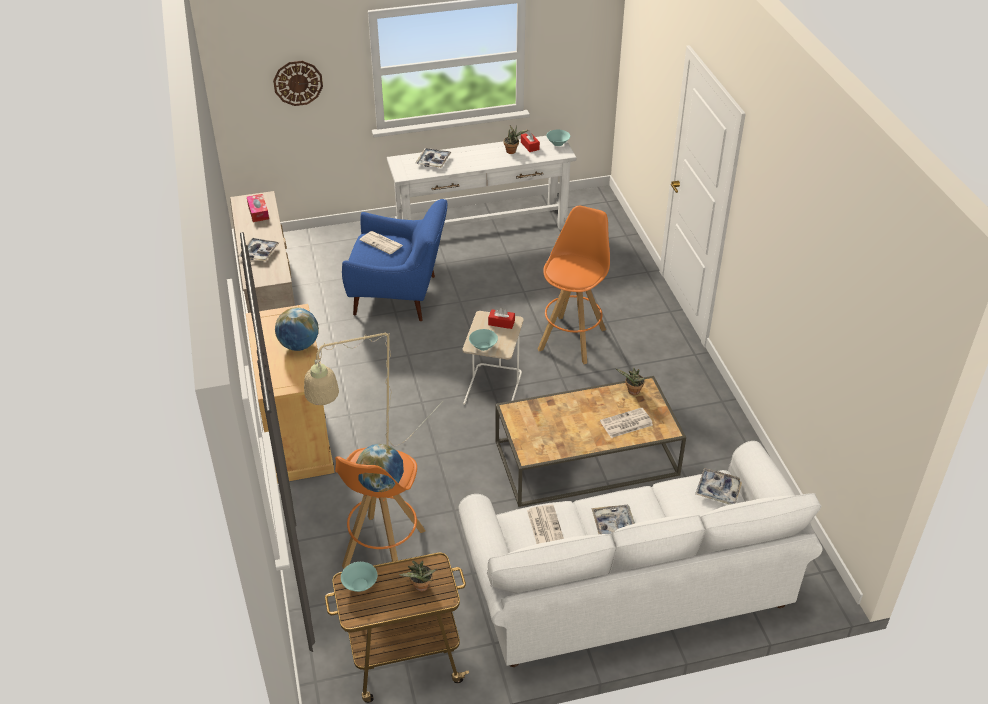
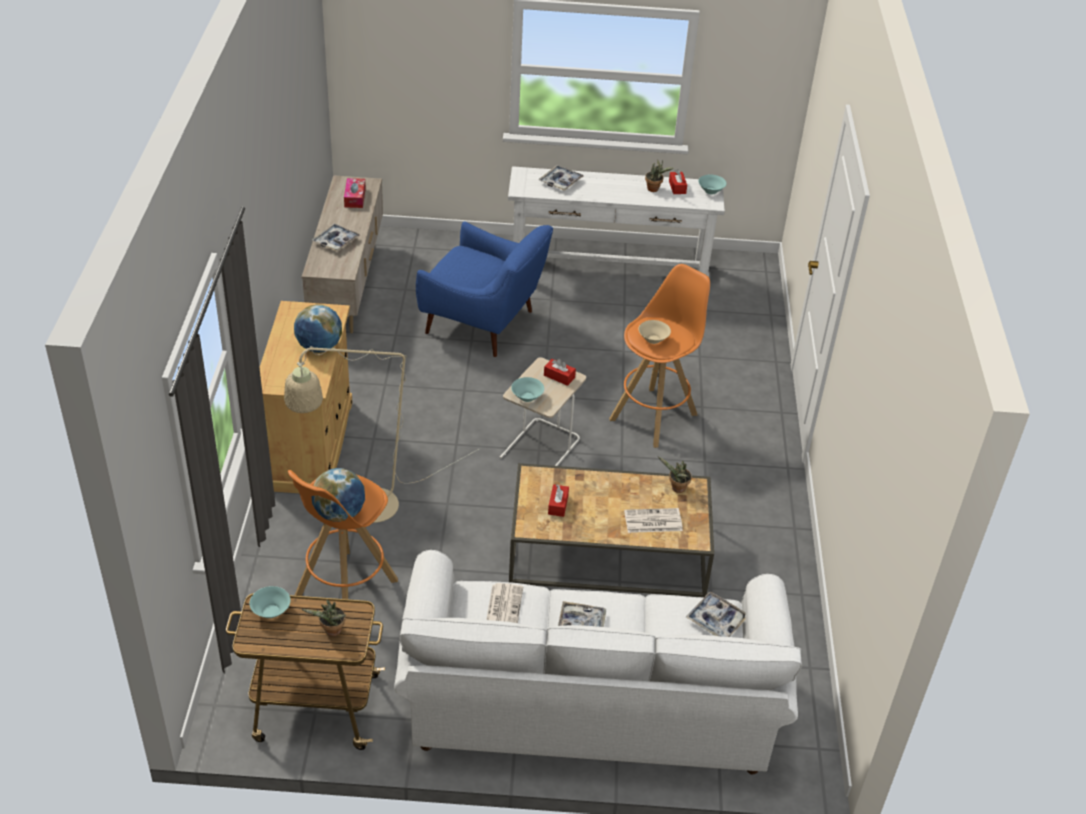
camera: 15 degrees right, 0 degrees up
wall clock [273,61,323,106] -> none
newspaper [359,231,403,255] -> none
none -> red tissue box [548,484,569,517]
none -> beige bowl [639,320,671,344]

